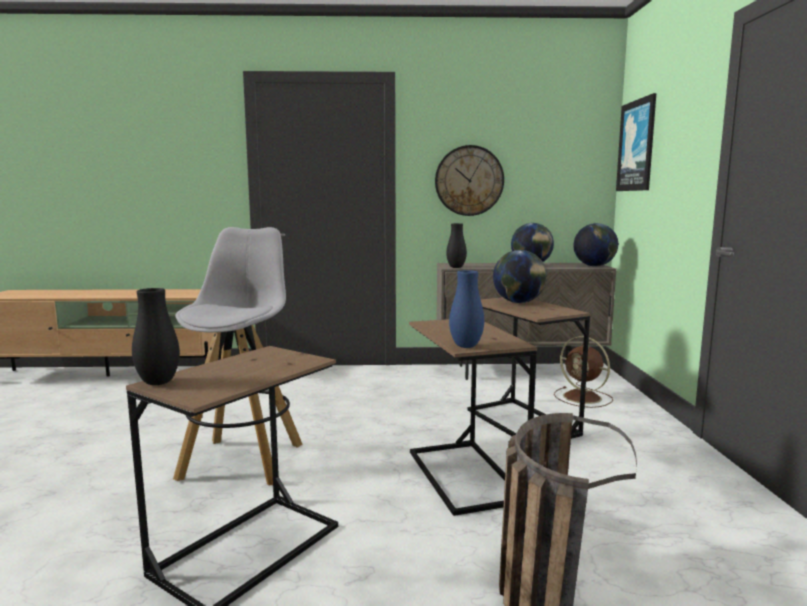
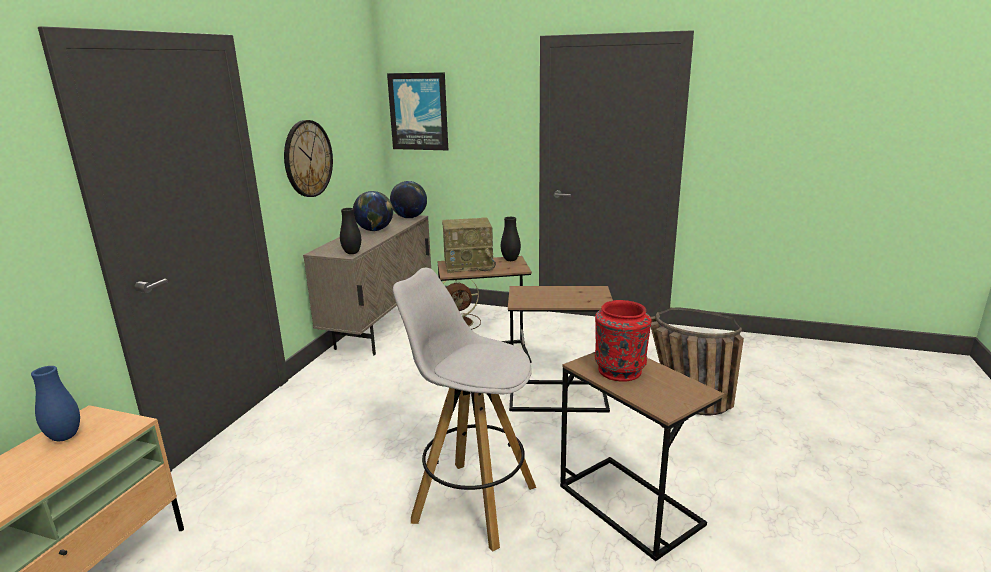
camera: 70 degrees left, 10 degrees up
black vase [132,288,180,385] -> black vase moved to [501,217,521,261]
blue vase [449,270,484,348] -> blue vase moved to [31,366,80,442]
globe [493,250,547,303] -> radio [442,217,496,273]
none -> red vase [595,300,652,382]

